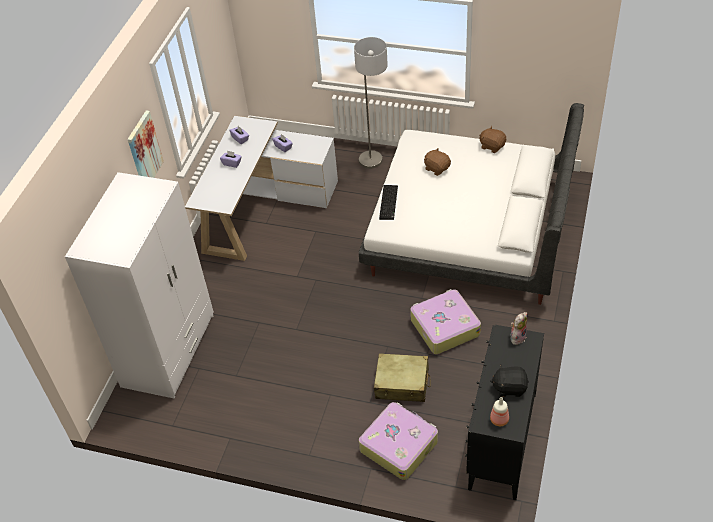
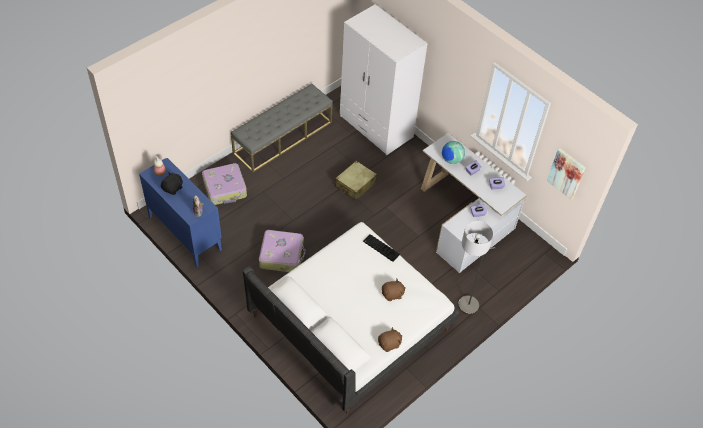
camera: 115 degrees right, 5 degrees up
picture [127,110,164,178] -> picture moved to [547,148,586,200]
beige suitcase [374,354,430,402] -> beige suitcase moved to [335,161,377,201]
black dresser [465,325,544,500] -> blue dresser [139,158,222,267]
none -> grey bench [231,84,333,172]
none -> globe [442,141,465,164]

